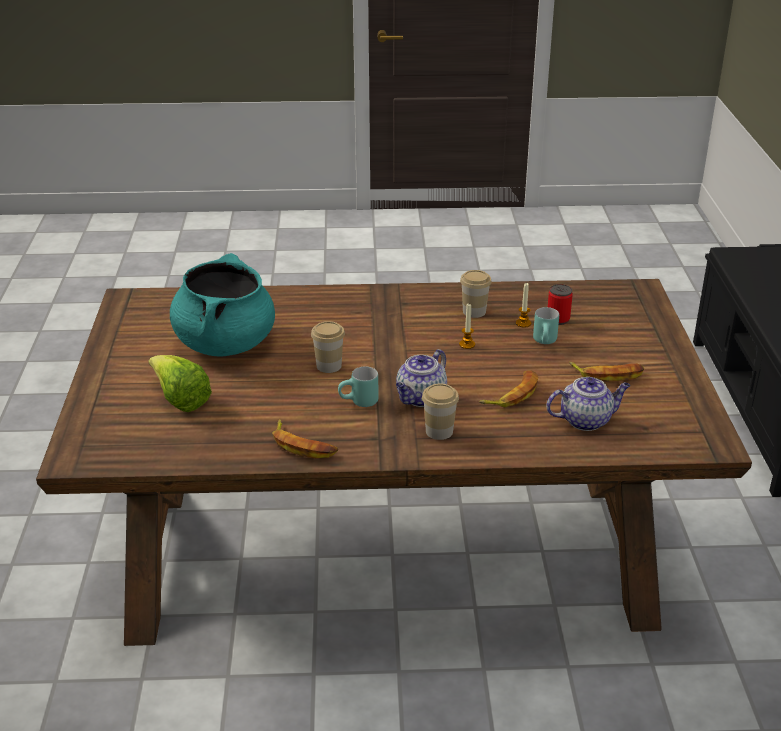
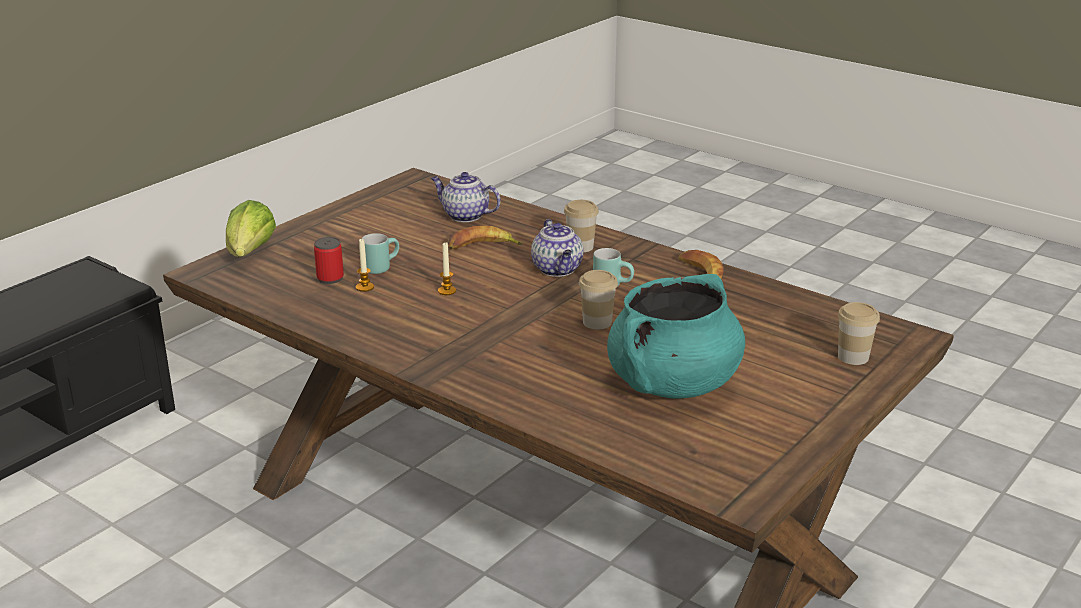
camera: 140 degrees left, 5 degrees down
lettuce [148,355,212,412] -> lettuce moved to [226,200,276,257]
teapot [396,349,447,407] -> teapot turned 90 degrees clockwise [531,219,583,277]
cup [460,270,492,318] -> cup moved to [838,302,880,365]
banana [569,362,644,382] -> none

